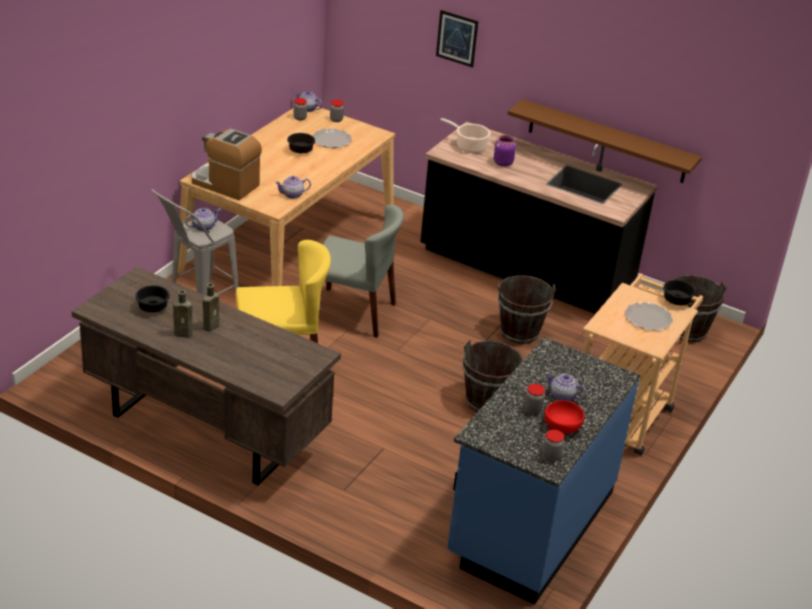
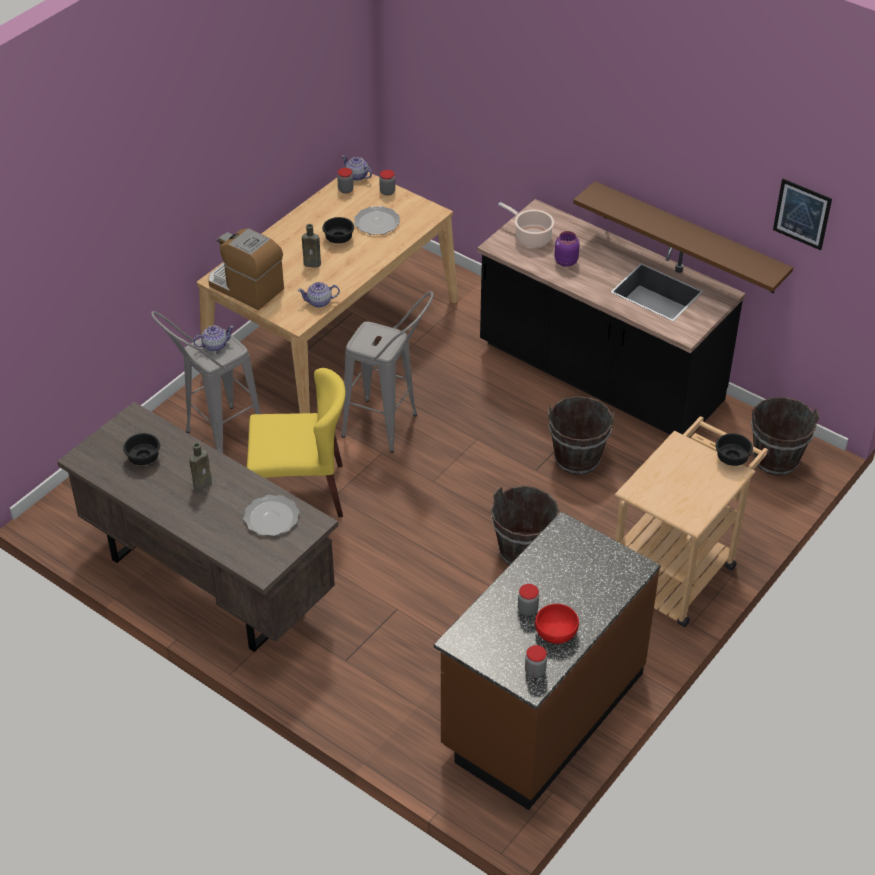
camera: 10 degrees right, 10 degrees up
brown bottle [173,290,193,337] -> brown bottle moved to [302,224,321,268]
grey chair [323,205,404,338] -> grey stool [341,291,434,453]
picture [436,10,478,68] -> picture moved to [773,179,832,250]
blue counter [447,337,641,605] -> brown counter [434,512,661,810]
teapot [545,372,586,401] -> none
plate [624,302,673,331] -> plate moved to [243,495,300,536]

